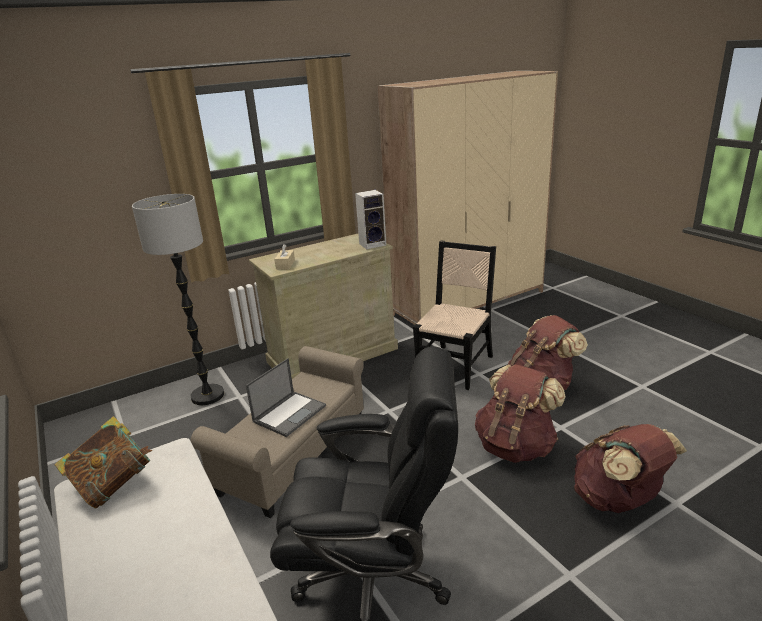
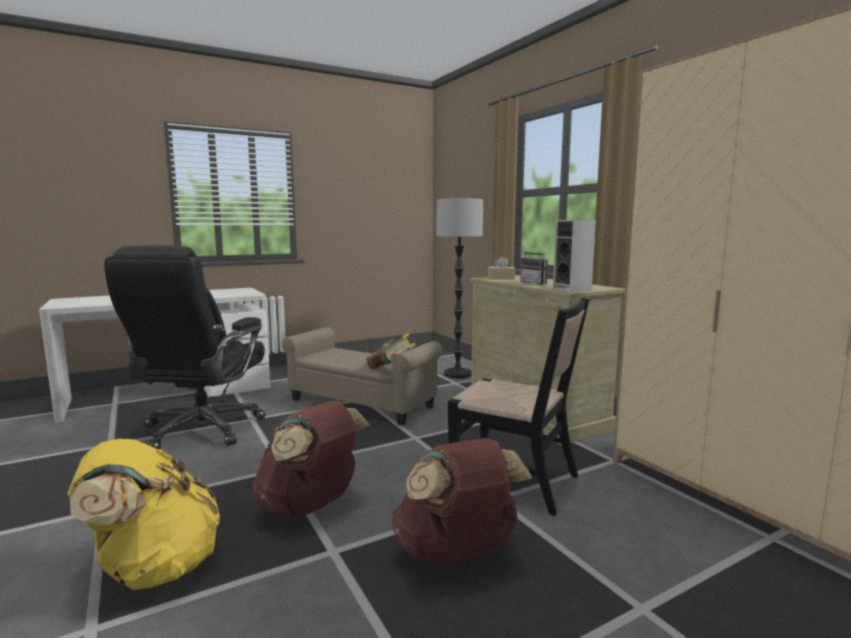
camera: 90 degrees right, 15 degrees down
book [55,416,152,508] -> book moved to [366,333,416,369]
laptop [246,358,326,437] -> none
brown backpack [574,424,687,513] -> yellow backpack [67,439,220,590]
none -> radio [520,244,548,285]

